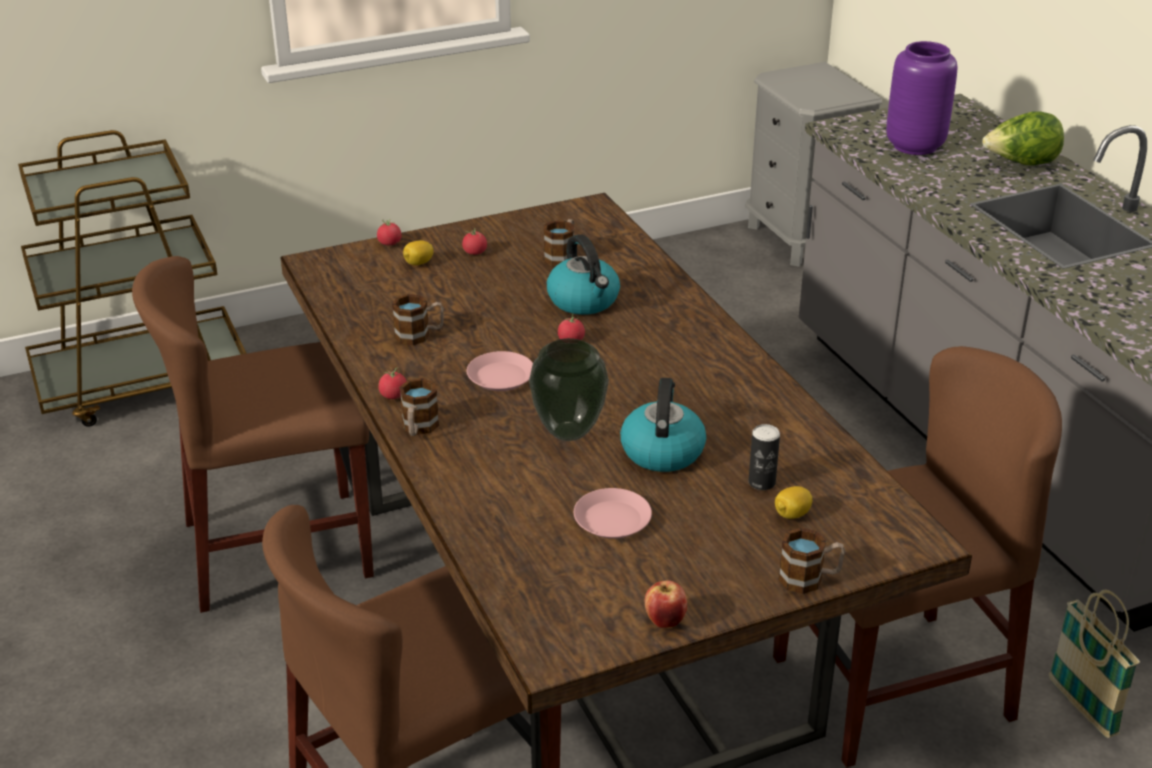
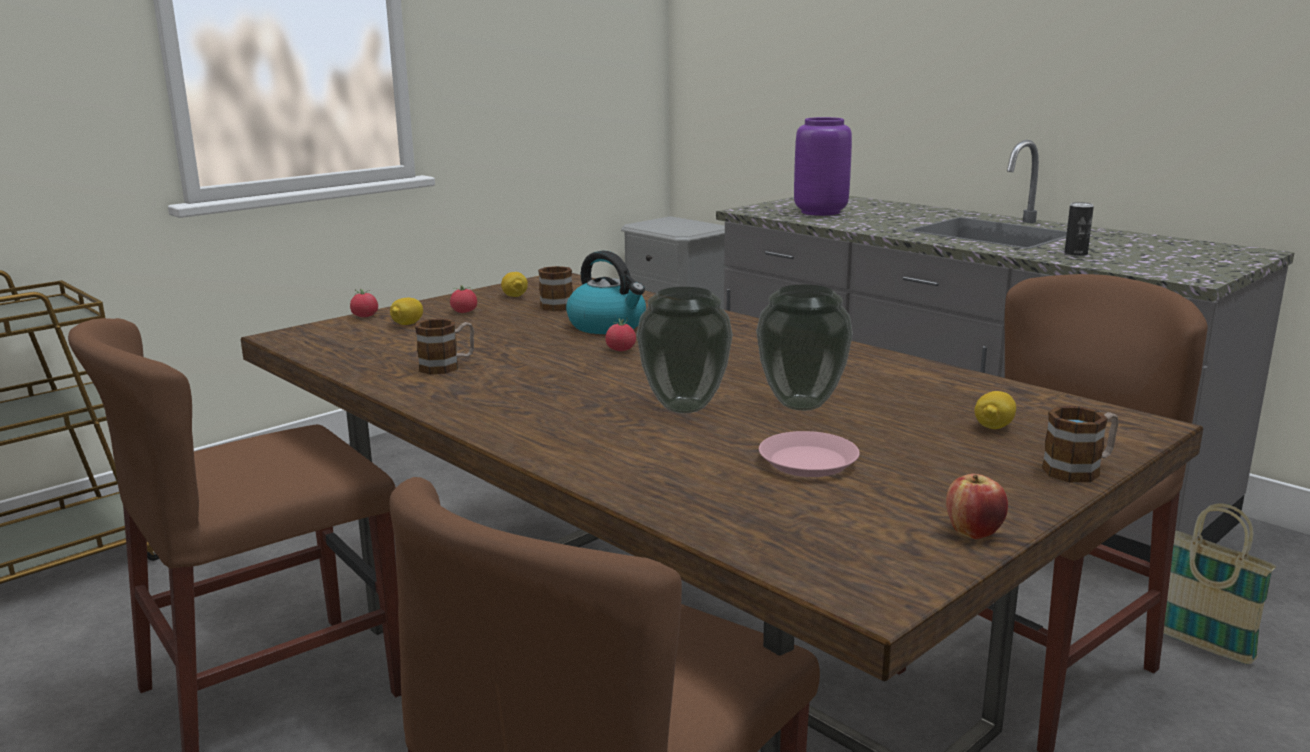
camera: 20 degrees left, 15 degrees down
tomato [378,367,406,399] -> none
mug [399,378,439,436] -> none
pink plate [467,351,533,391] -> none
kettle [620,378,706,472] -> vase [756,285,853,411]
can [748,424,780,490] -> can moved to [1064,202,1094,256]
lettuce [982,111,1064,166] -> none
none -> lemon [501,272,528,297]

